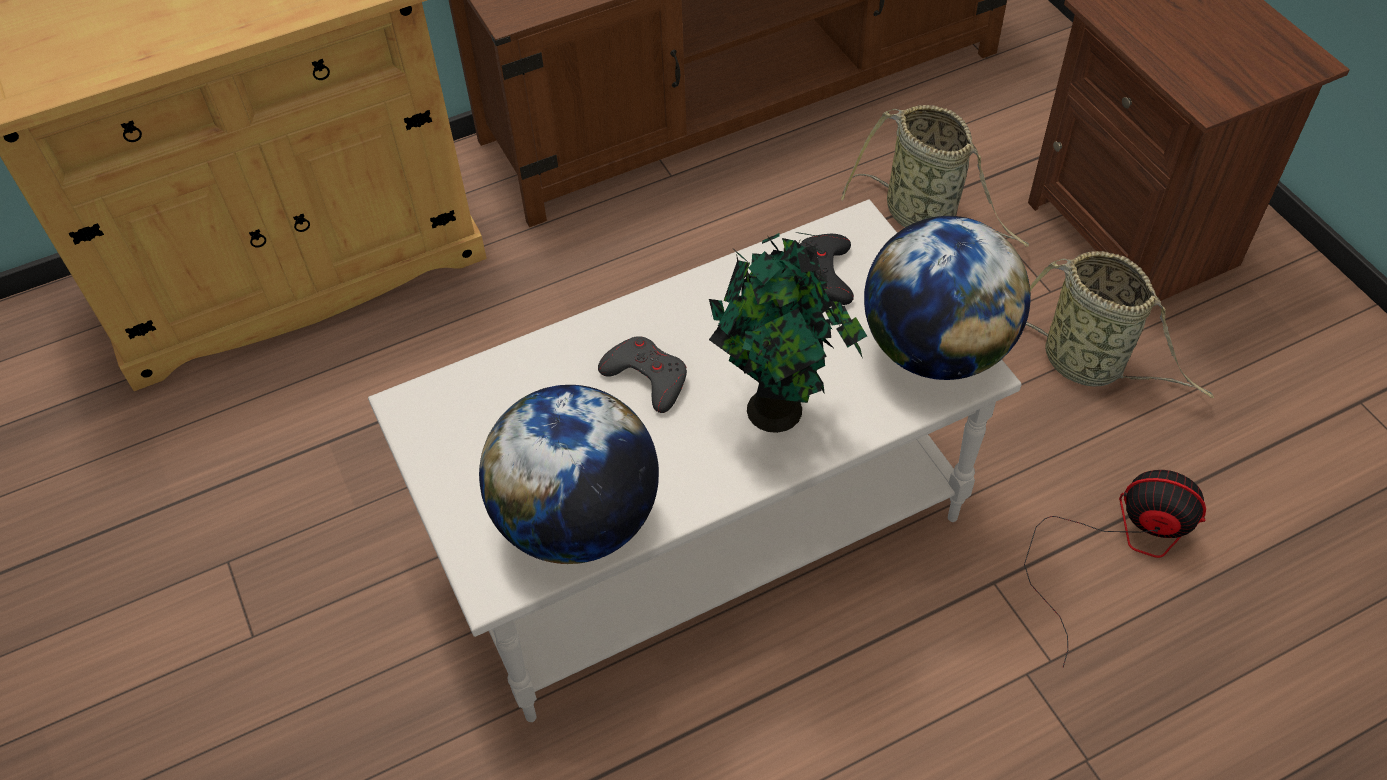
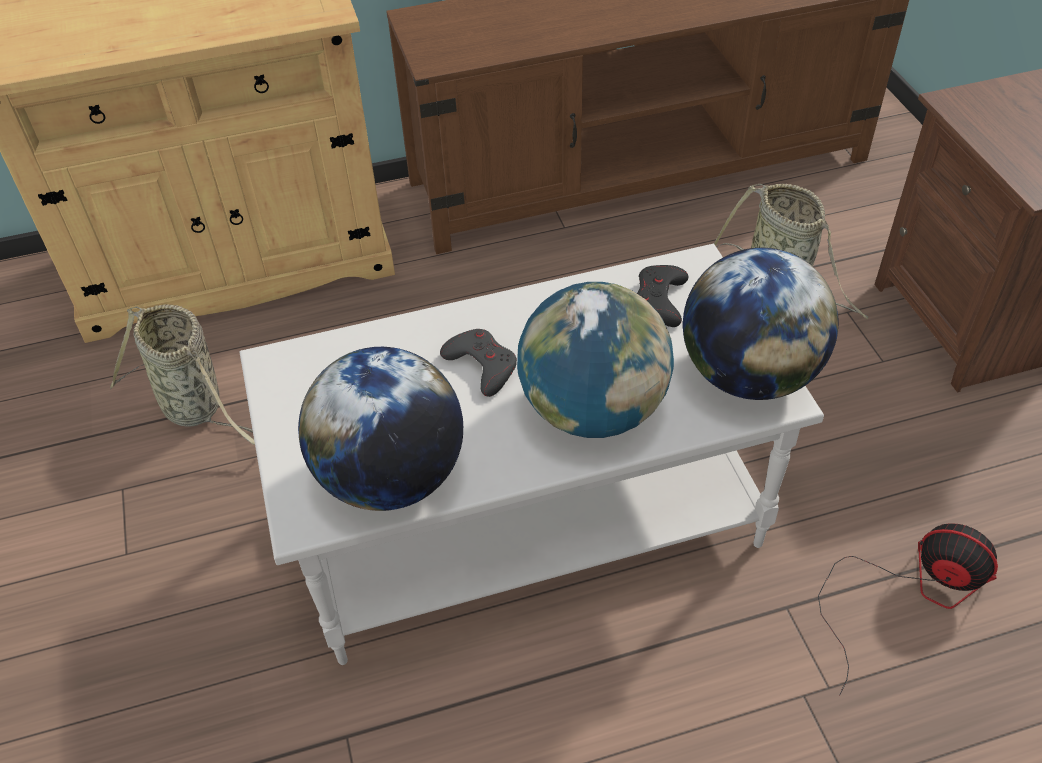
camera: 10 degrees right, 5 degrees down
potted plant [709,233,867,433] -> globe [517,282,674,438]
basket [1026,251,1214,398] -> basket moved to [110,304,255,445]

